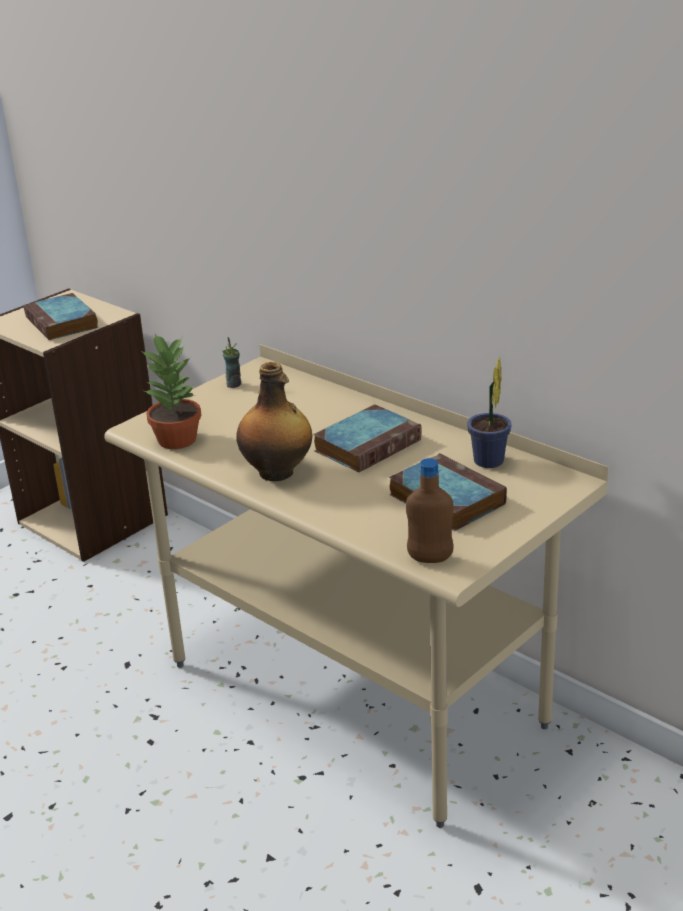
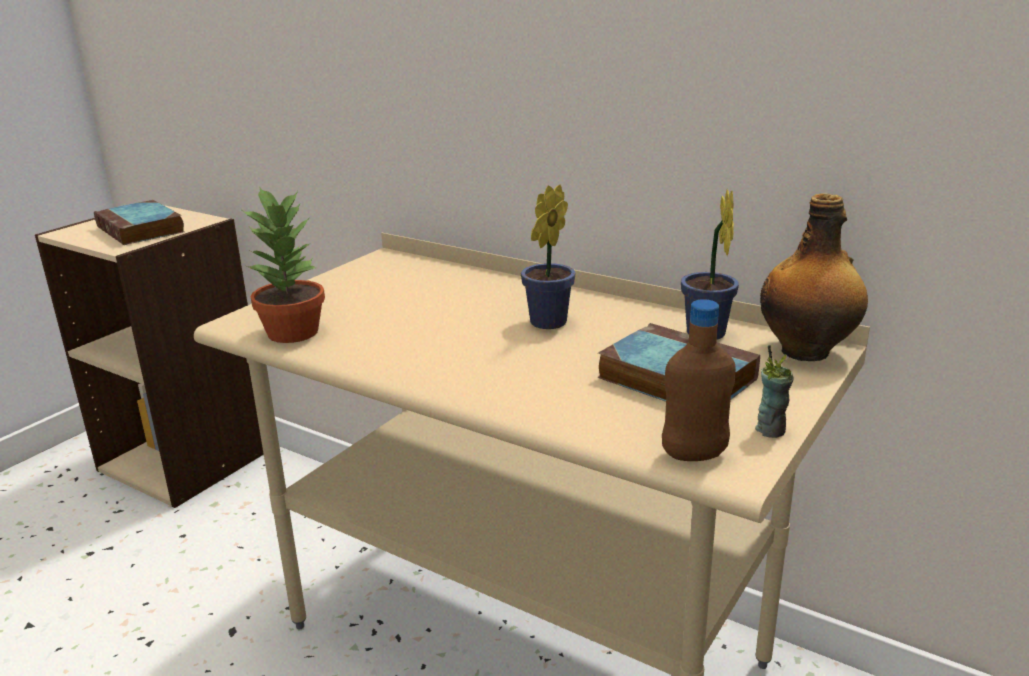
camera: 10 degrees left, 5 degrees down
cup [222,337,241,388] -> cup moved to [755,345,794,438]
bottle [236,362,312,481] -> bottle moved to [760,193,868,361]
book [313,404,421,473] -> potted plant [521,185,576,329]

